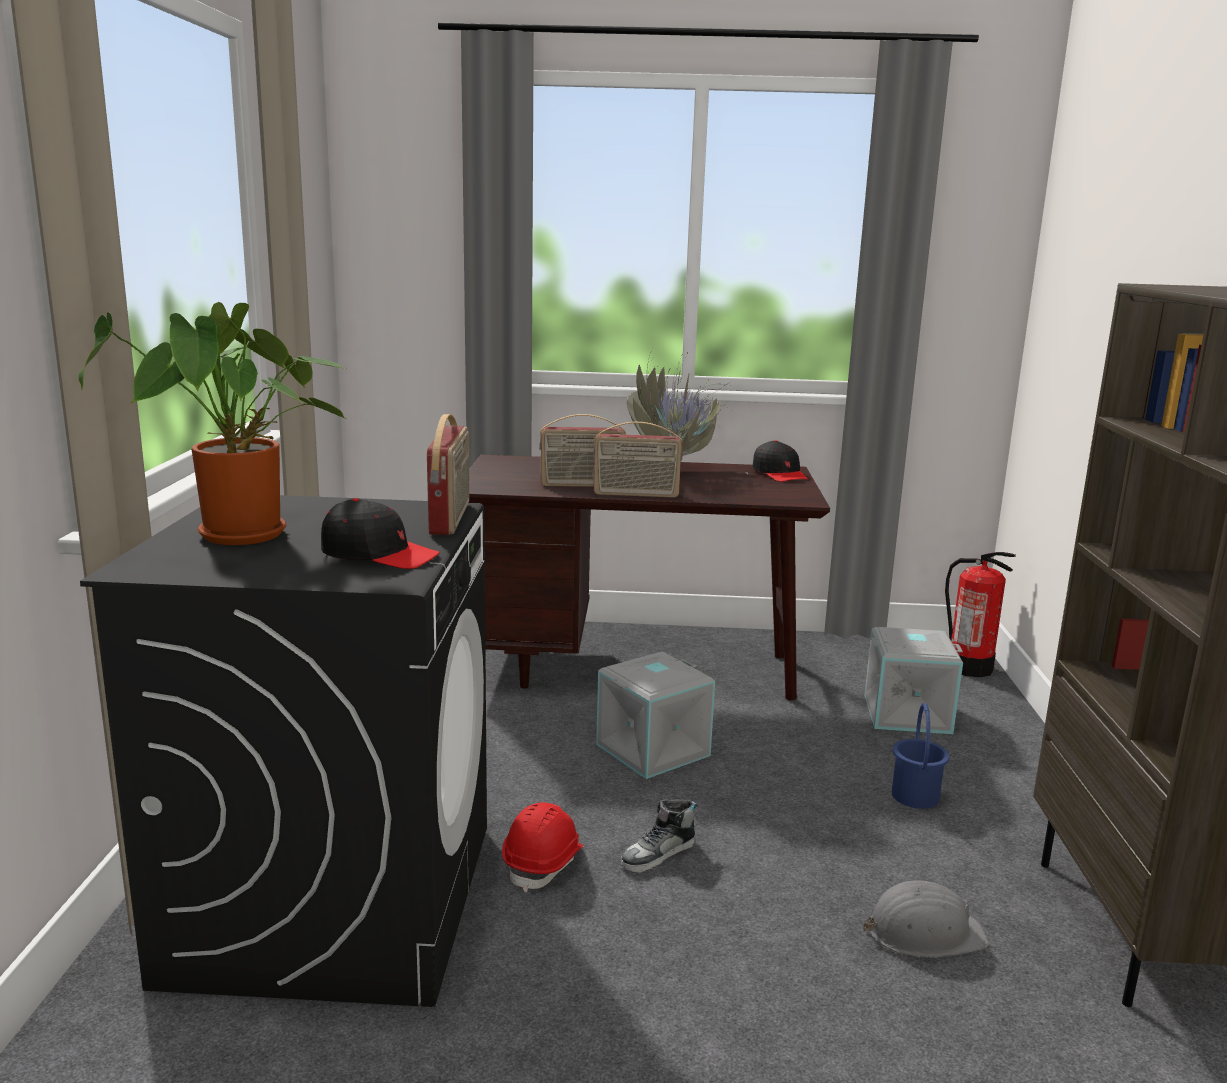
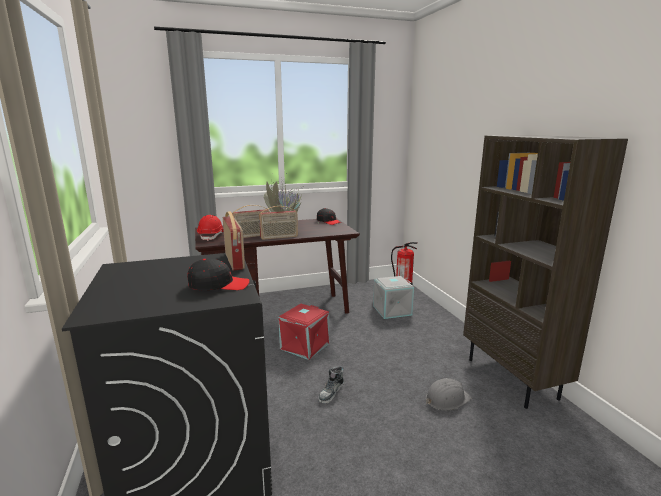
camera: 20 degrees left, 0 degrees up
potted plant [78,302,347,545] -> none
red hard hat [502,802,583,892] -> red hard hat moved to [197,215,224,241]
grey storage box [596,652,715,779] -> red storage box [279,304,329,360]
blue bucket [892,703,949,809] -> none

